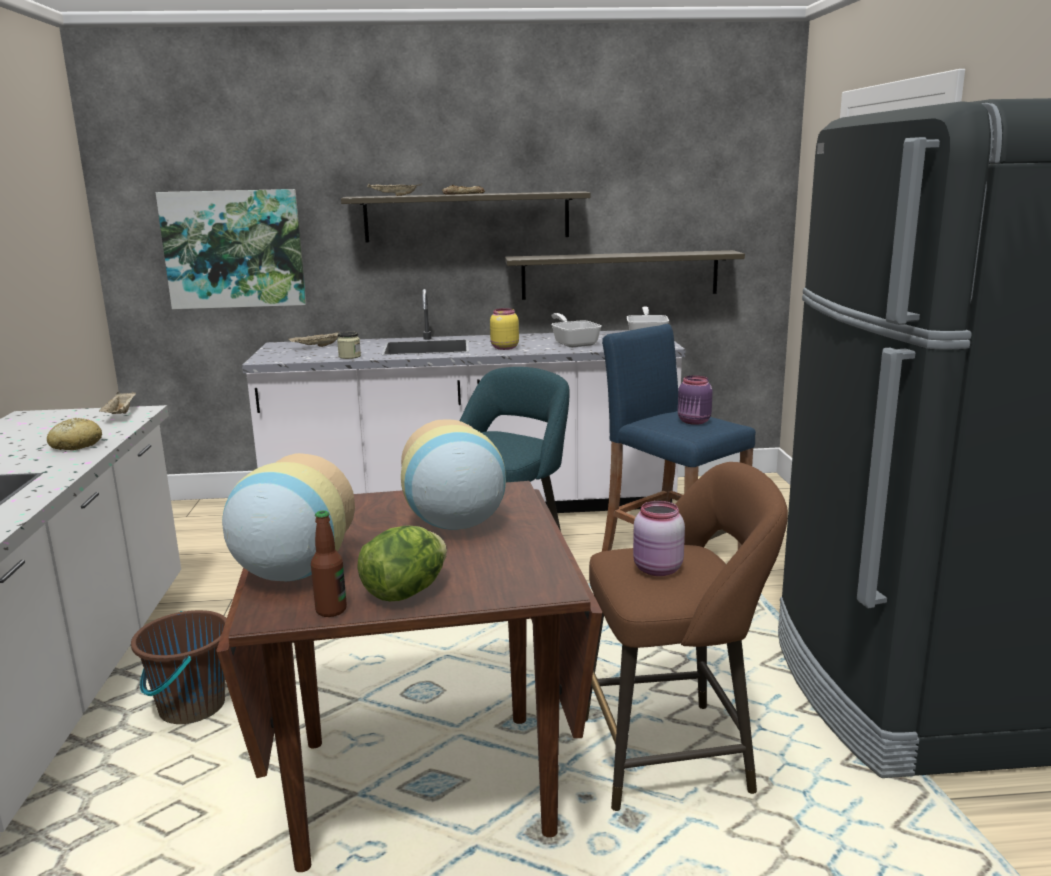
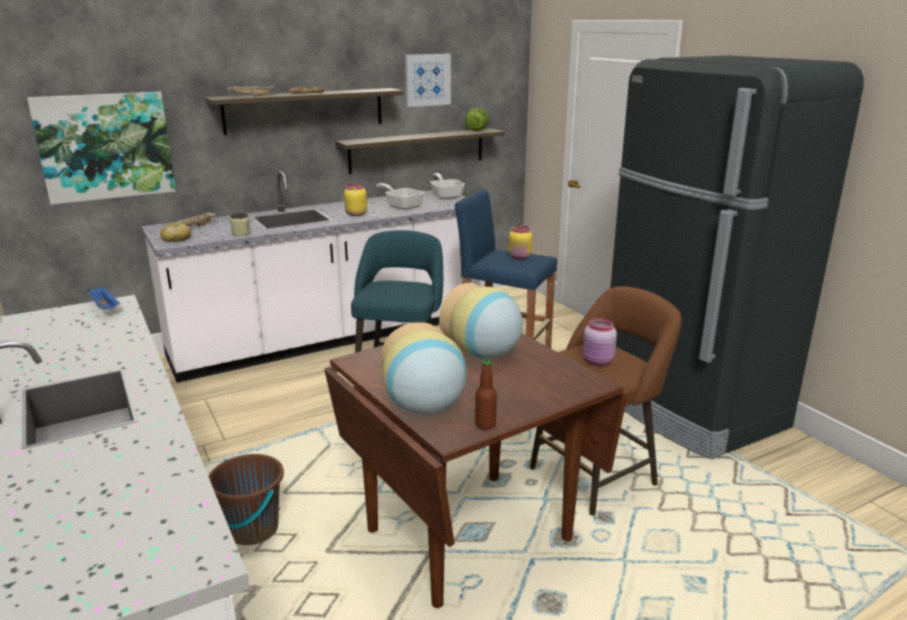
camera: 25 degrees left, 5 degrees up
bread [47,418,102,450] -> bread moved to [160,222,191,242]
beige tray [99,392,136,414] -> blue tray [88,287,120,309]
lettuce [357,526,447,601] -> lettuce moved to [465,108,489,131]
purple jar [678,375,713,425] -> yellow jar [509,225,532,260]
none -> picture [405,54,451,107]

